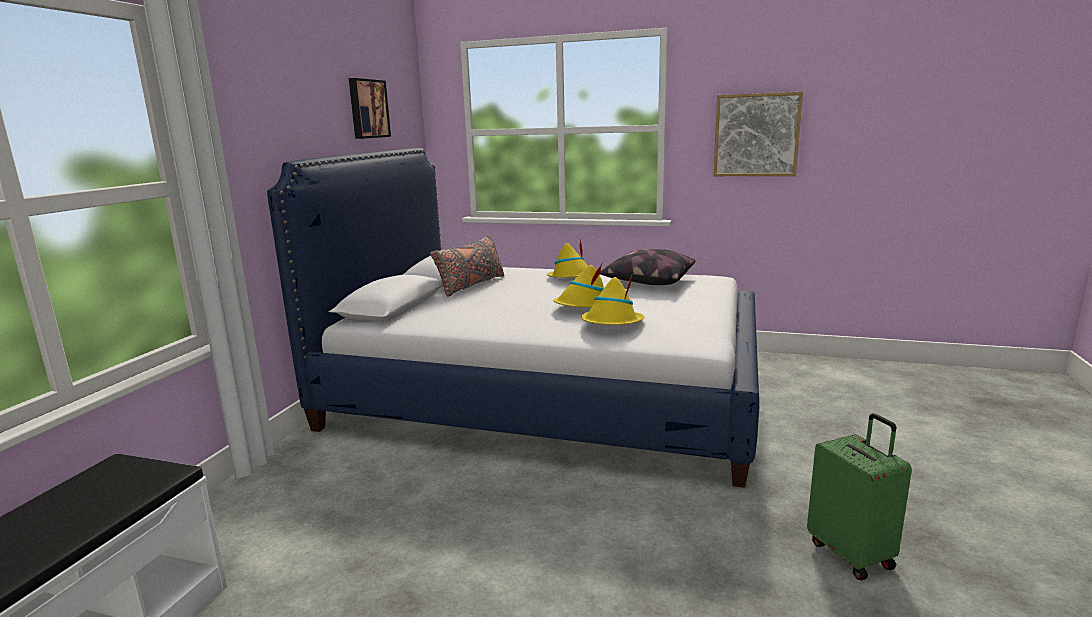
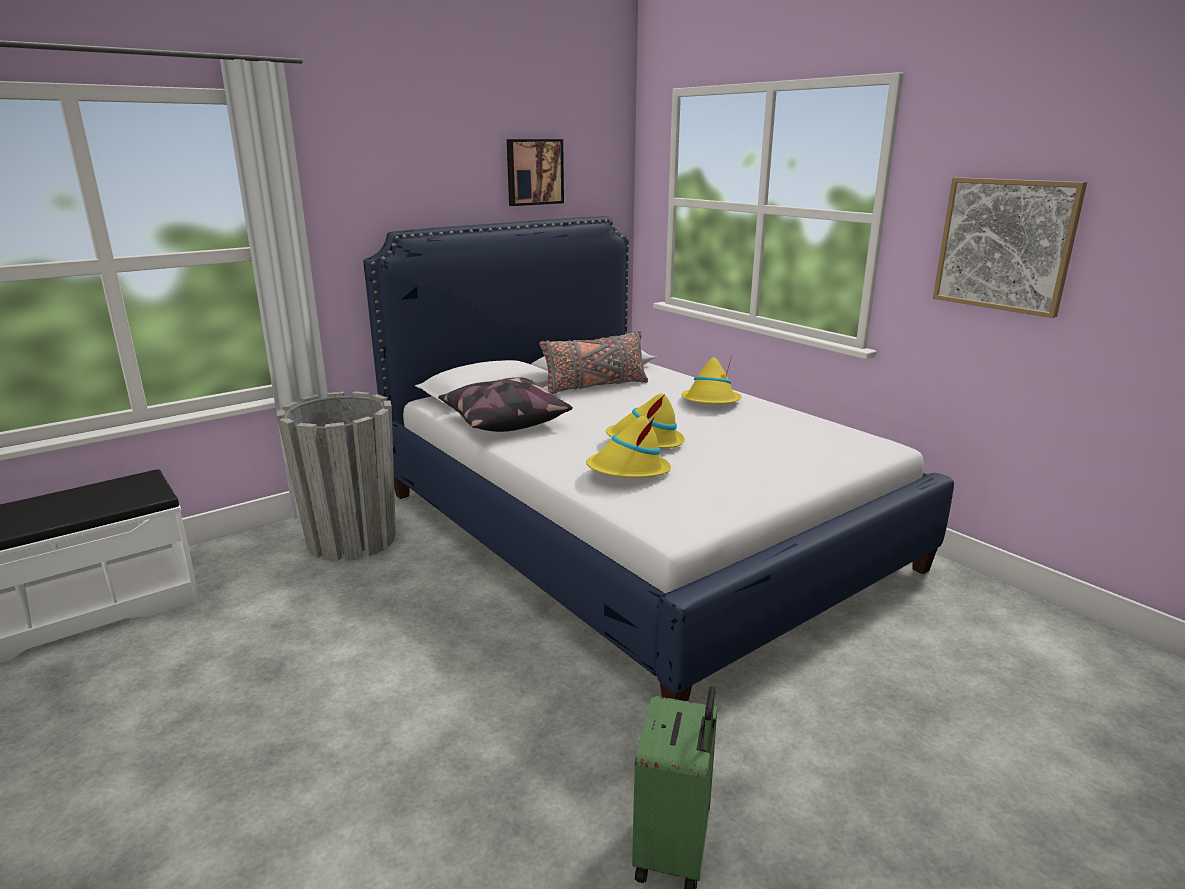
camera: 35 degrees right, 5 degrees up
pillow [600,249,695,285] -> pillow moved to [438,377,573,432]
none -> grey planter [277,391,396,561]

